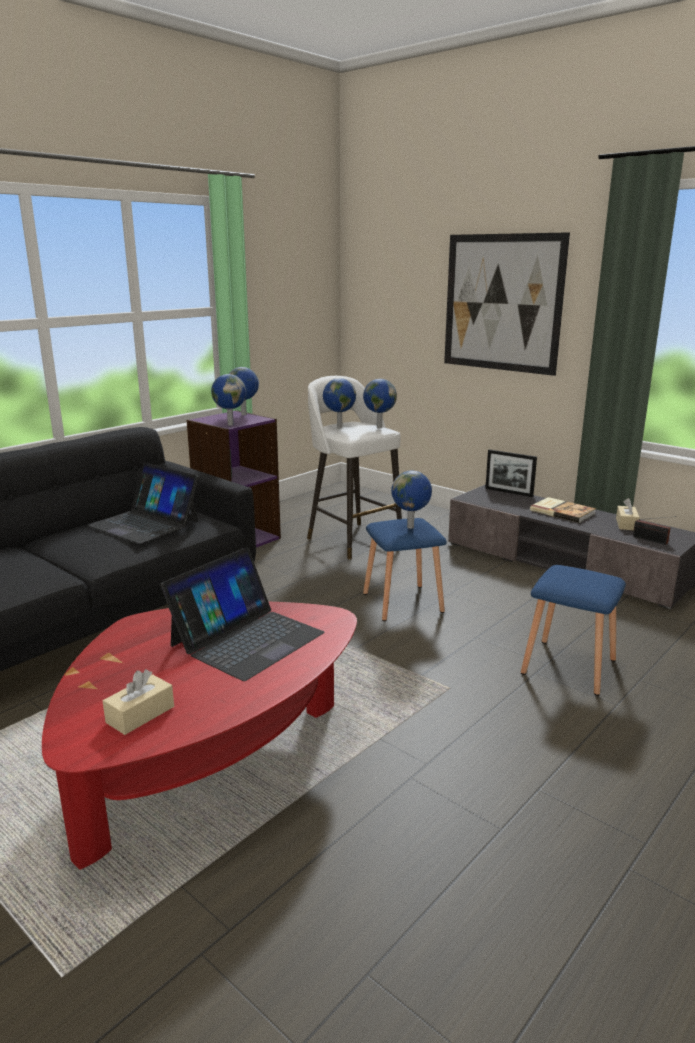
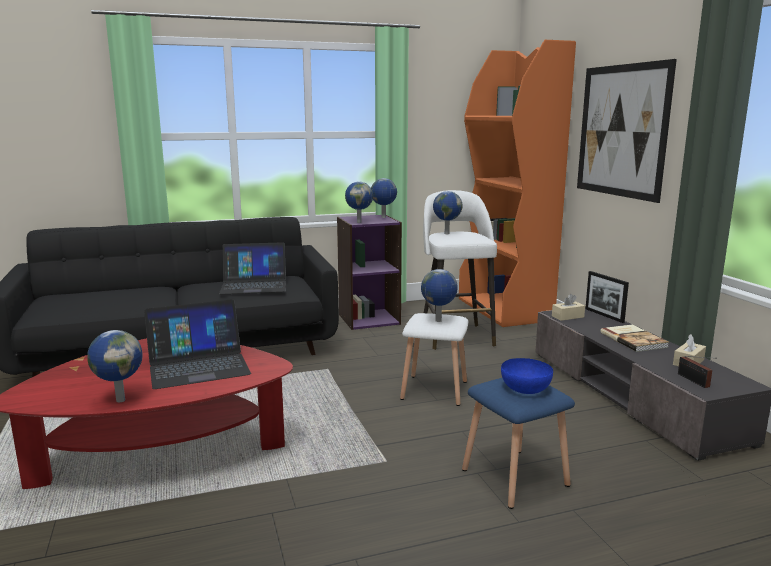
camera: 30 degrees right, 5 degrees down
laptop [87,462,199,544] -> laptop turned 75 degrees counterclockwise [219,242,286,295]
beige tissue box [103,669,174,735] -> beige tissue box moved to [552,294,585,321]
globe [363,379,397,429] -> globe moved to [87,330,143,402]
blue stool [363,518,447,621] -> white stool [400,313,468,406]
none -> orange bookcase [459,40,576,327]
none -> blue bowl [501,358,553,394]

